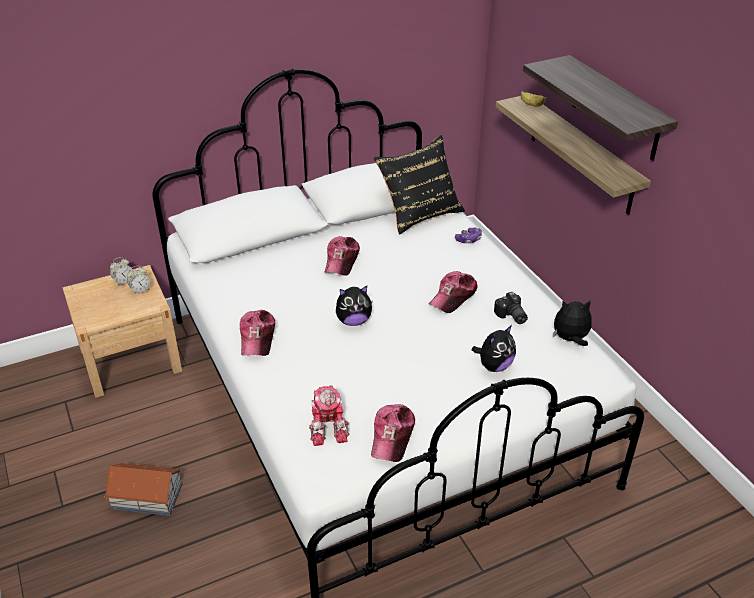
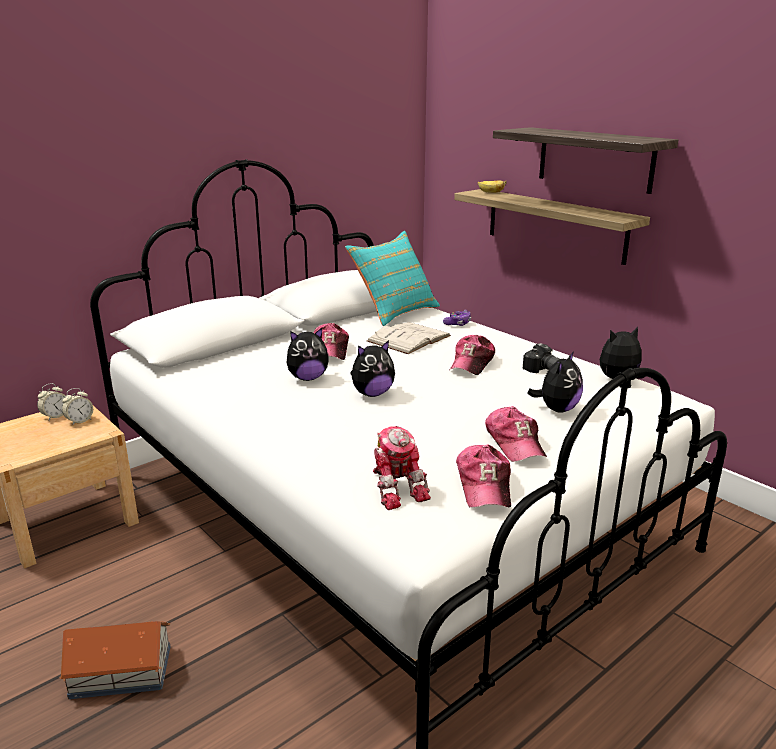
camera: 15 degrees left, 15 degrees down
cap [240,310,275,356] -> cap moved to [485,406,547,462]
black pillow [374,135,465,235] -> turquoise pillow [345,231,440,326]
none -> plush toy [286,328,329,381]
none -> white book [367,322,451,354]

